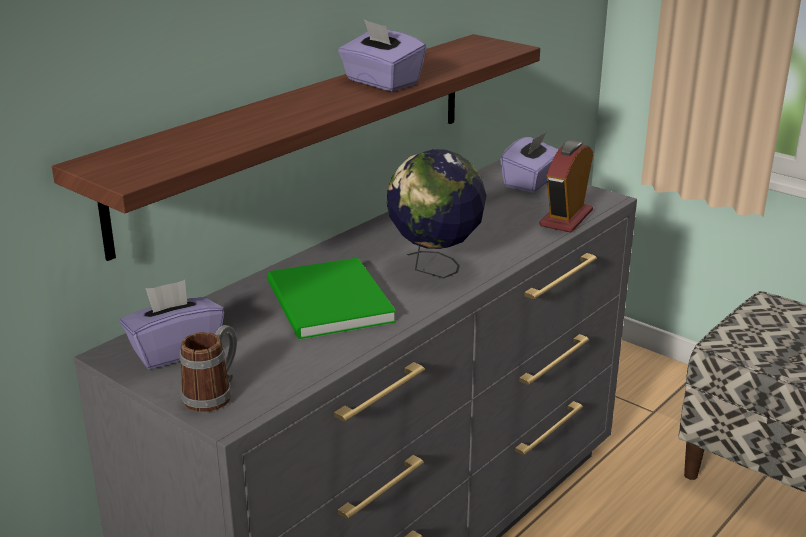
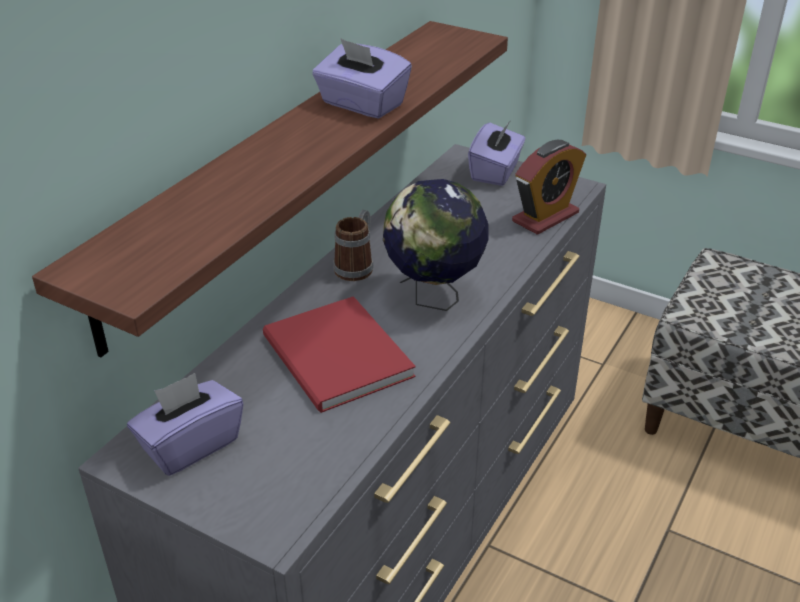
camera: 10 degrees left, 10 degrees up
mug [180,325,237,412] -> mug moved to [333,210,374,281]
green book [267,258,396,339] -> red book [263,296,416,413]
alarm clock [540,140,593,233] -> alarm clock turned 150 degrees counterclockwise [512,140,586,235]

